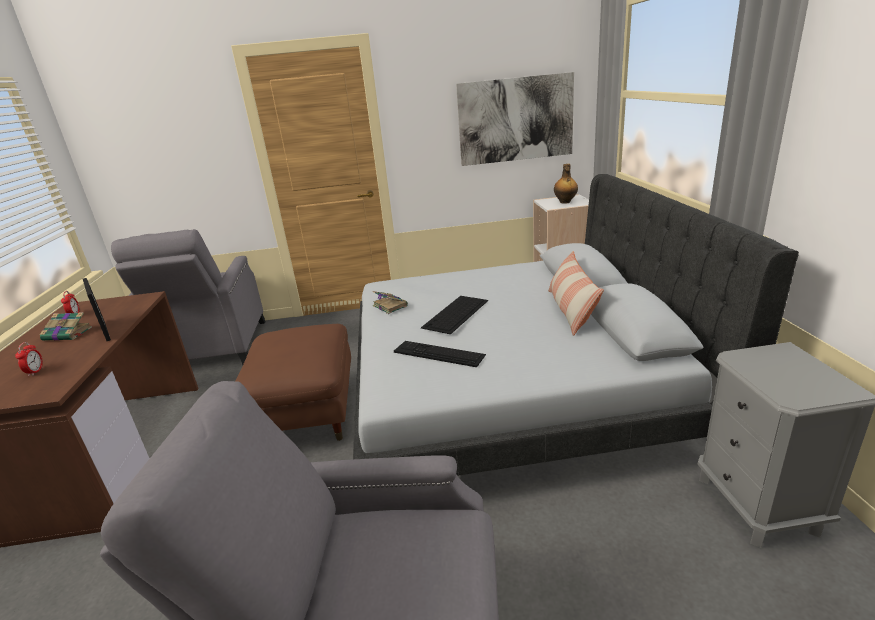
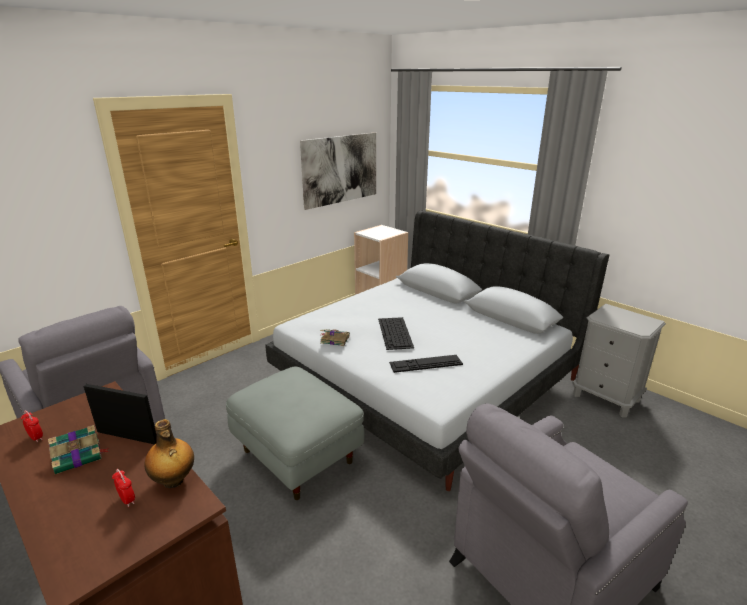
camera: 40 degrees left, 0 degrees up
brown ottoman [235,324,351,441] -> grey ottoman [226,367,364,500]
pillow [548,251,604,336] -> none
bottle [554,164,578,204] -> bottle moved to [145,419,194,488]

